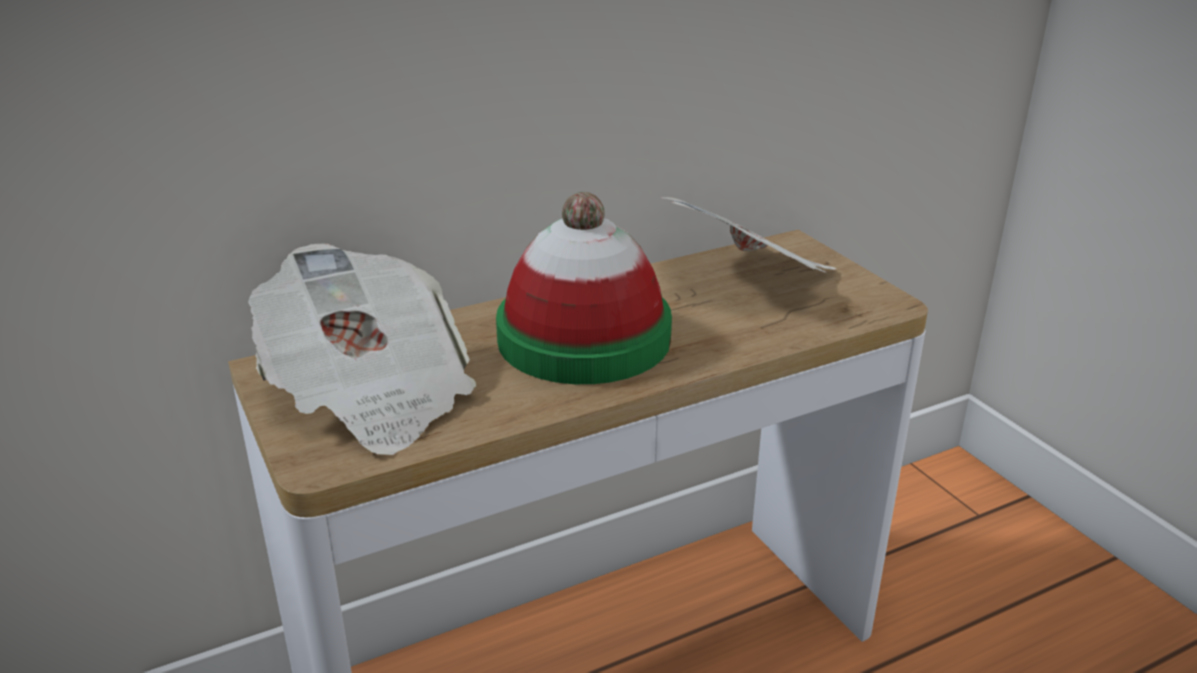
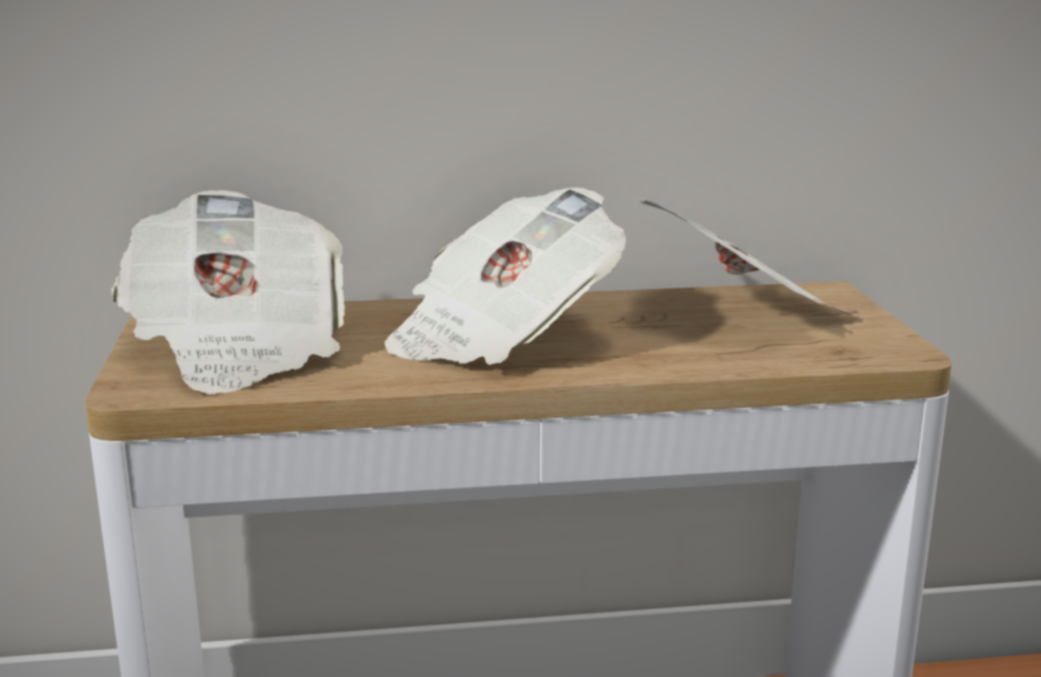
camera: 20 degrees right, 10 degrees down
hat [496,192,672,384] -> newspaper [384,187,626,365]

